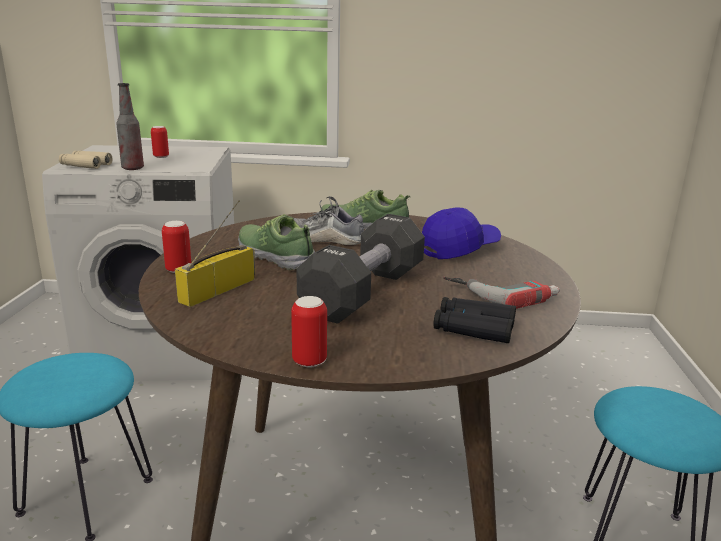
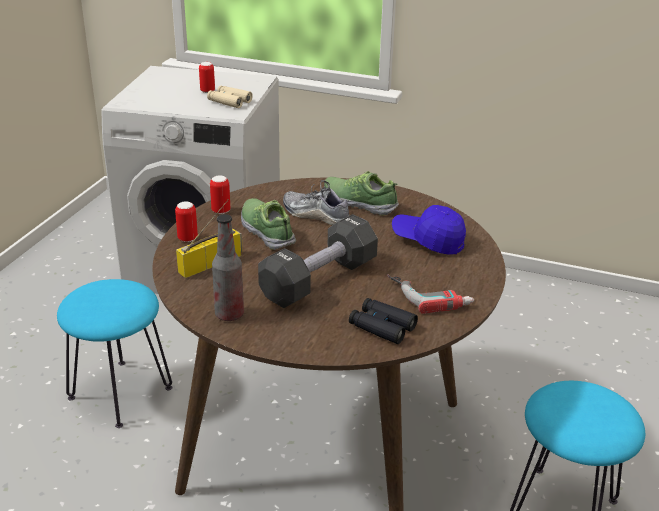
camera: 15 degrees right, 10 degrees up
beige binoculars [59,151,113,169] -> beige binoculars moved to [207,86,253,108]
bottle [116,83,144,170] -> bottle moved to [212,214,244,321]
can [291,296,327,368] -> can moved to [210,175,230,214]
blue cap [422,207,501,259] -> blue cap turned 135 degrees counterclockwise [392,205,466,255]

